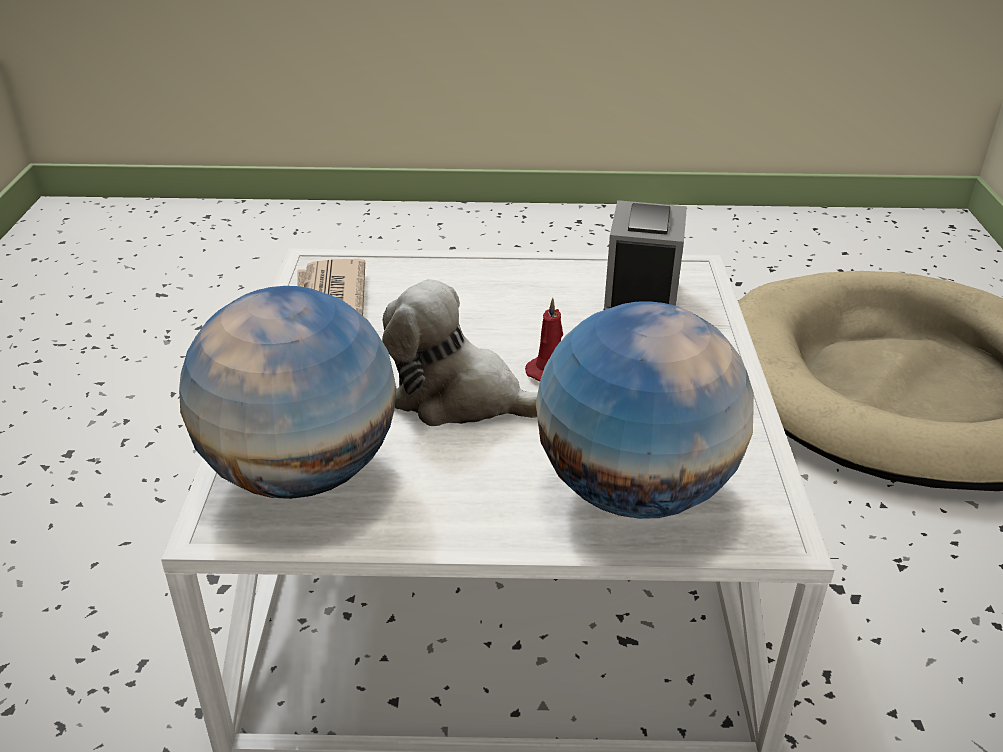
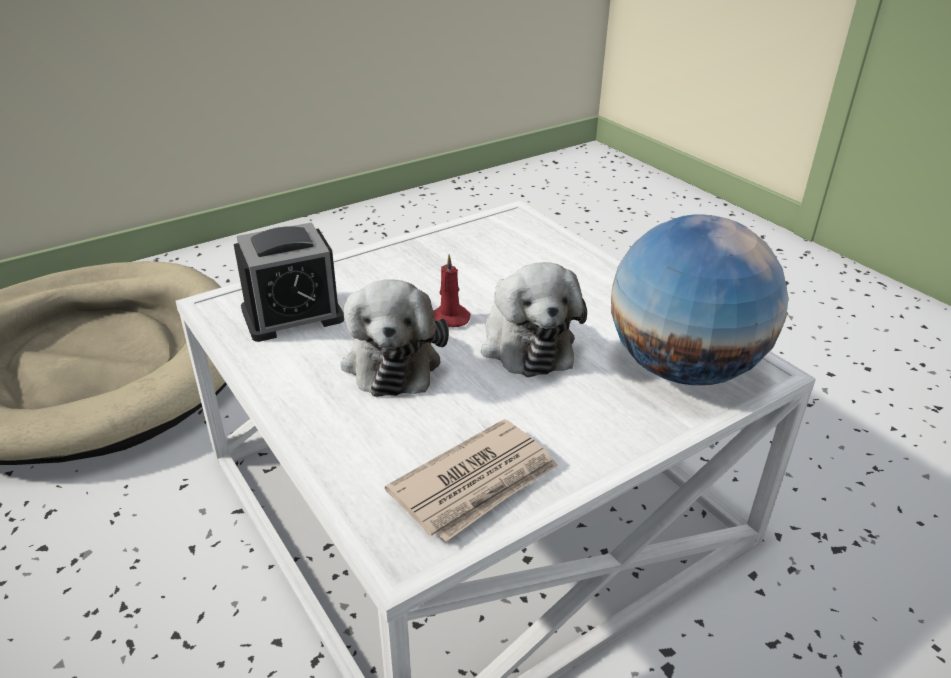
camera: 125 degrees left, 0 degrees up
globe [536,301,754,519] -> none
none -> plush toy [340,279,449,397]

